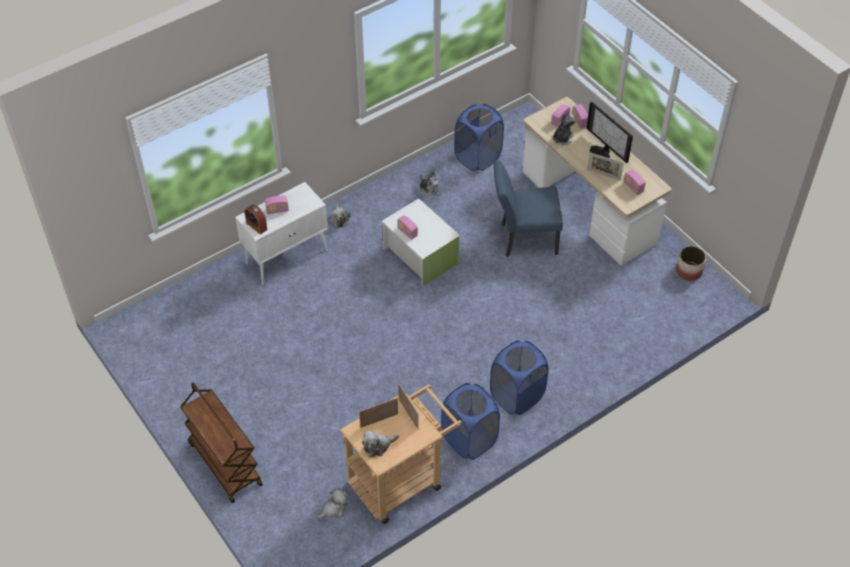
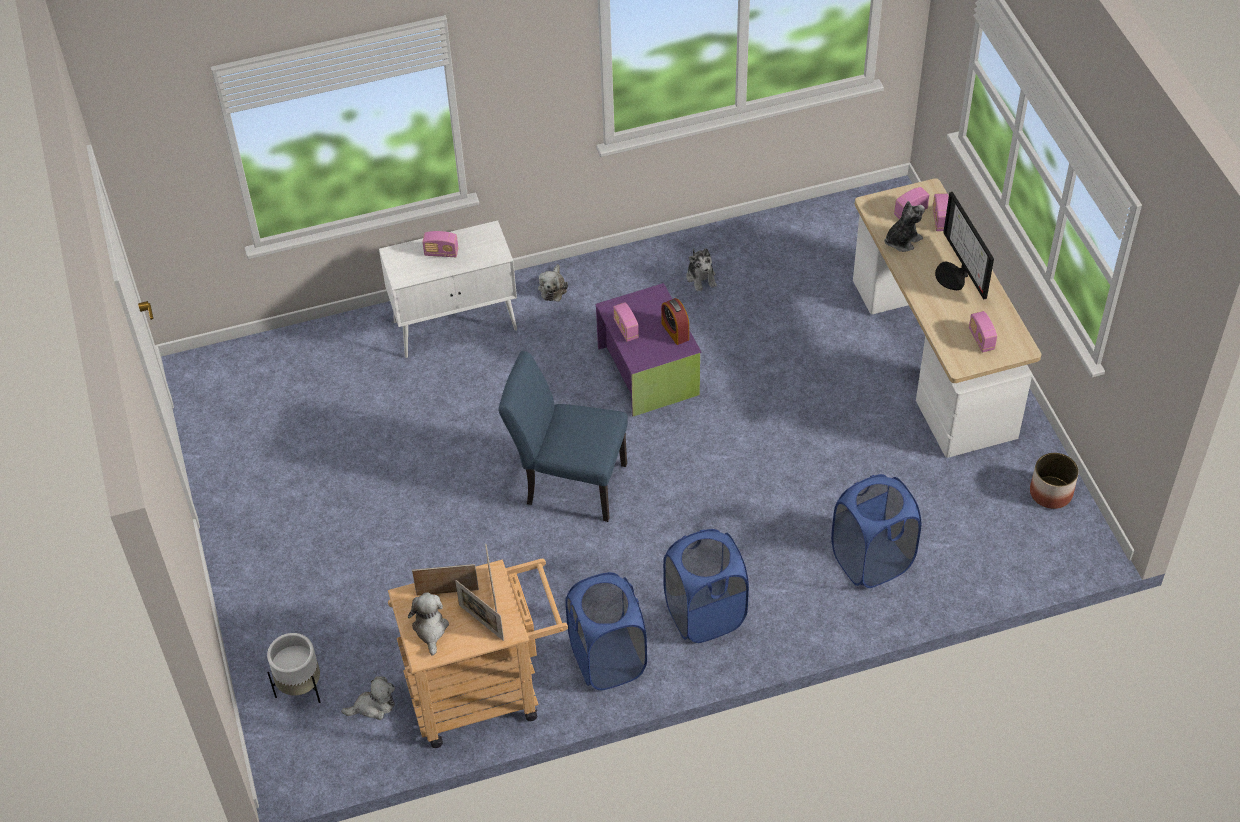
camera: 20 degrees right, 0 degrees up
brown cart [180,382,263,503] -> none
alarm clock [245,204,267,234] -> alarm clock moved to [661,298,689,345]
plush toy [362,430,399,457] -> plush toy turned 90 degrees clockwise [408,592,449,655]
white storage box [382,198,460,287] -> purple storage box [595,283,701,416]
blue laundry basket [454,104,504,171] -> blue laundry basket moved to [831,474,921,588]
blue chair [494,161,563,257] -> blue chair moved to [498,351,628,522]
picture frame [587,152,624,181] -> picture frame moved to [455,580,504,641]
none -> white planter [267,633,320,703]

